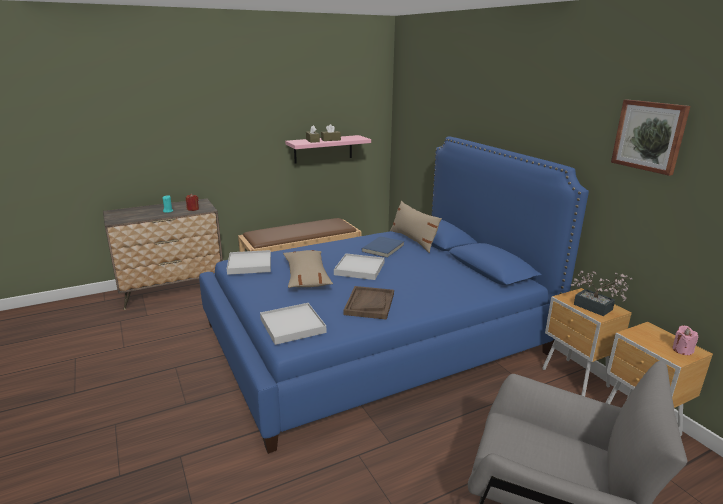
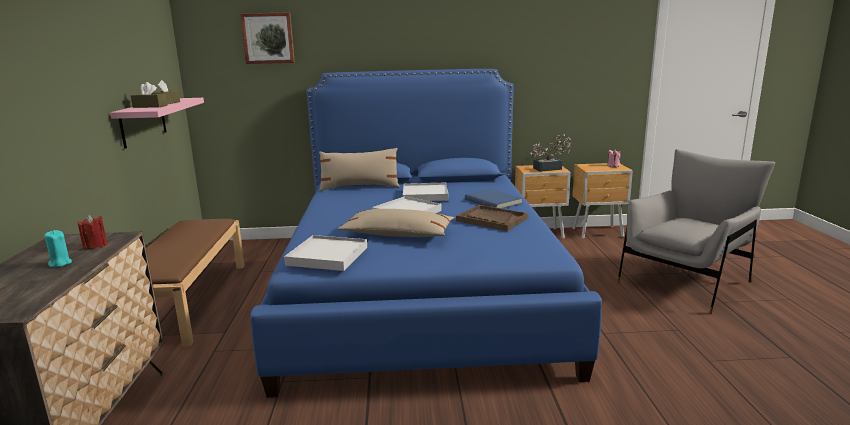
camera: 65 degrees left, 5 degrees down
white tray [260,303,326,345] -> white tray moved to [403,183,448,201]
blue book [361,236,404,258] -> blue book moved to [465,189,522,209]
picture [611,99,691,176] -> picture moved to [240,12,295,64]

